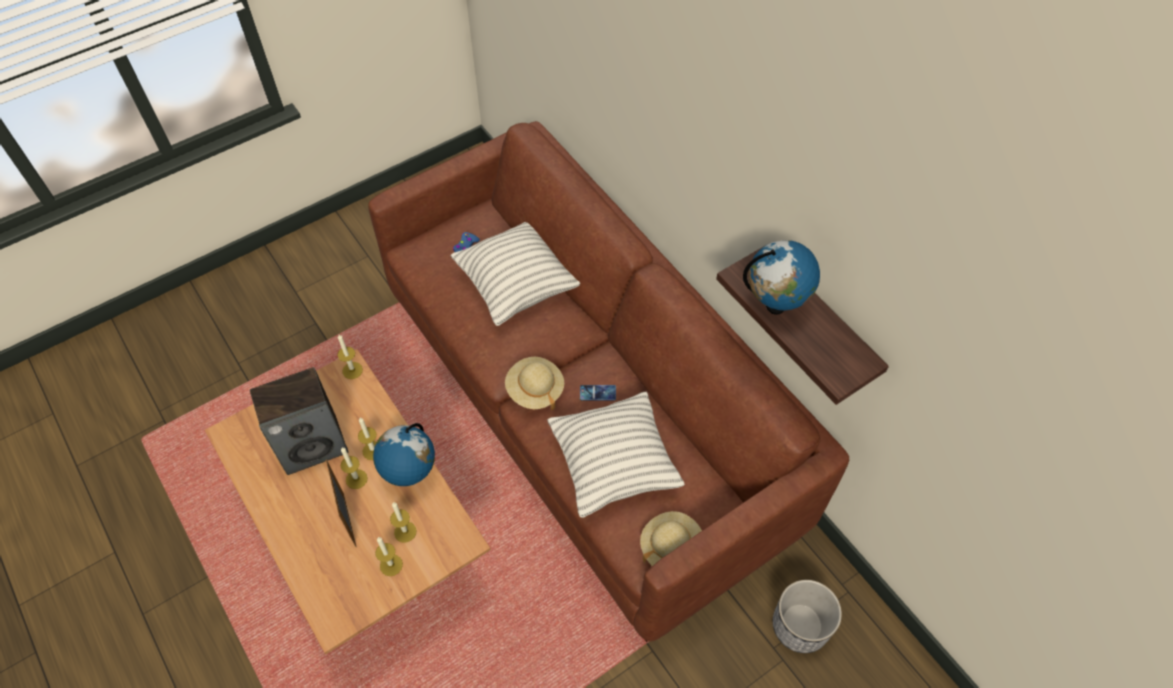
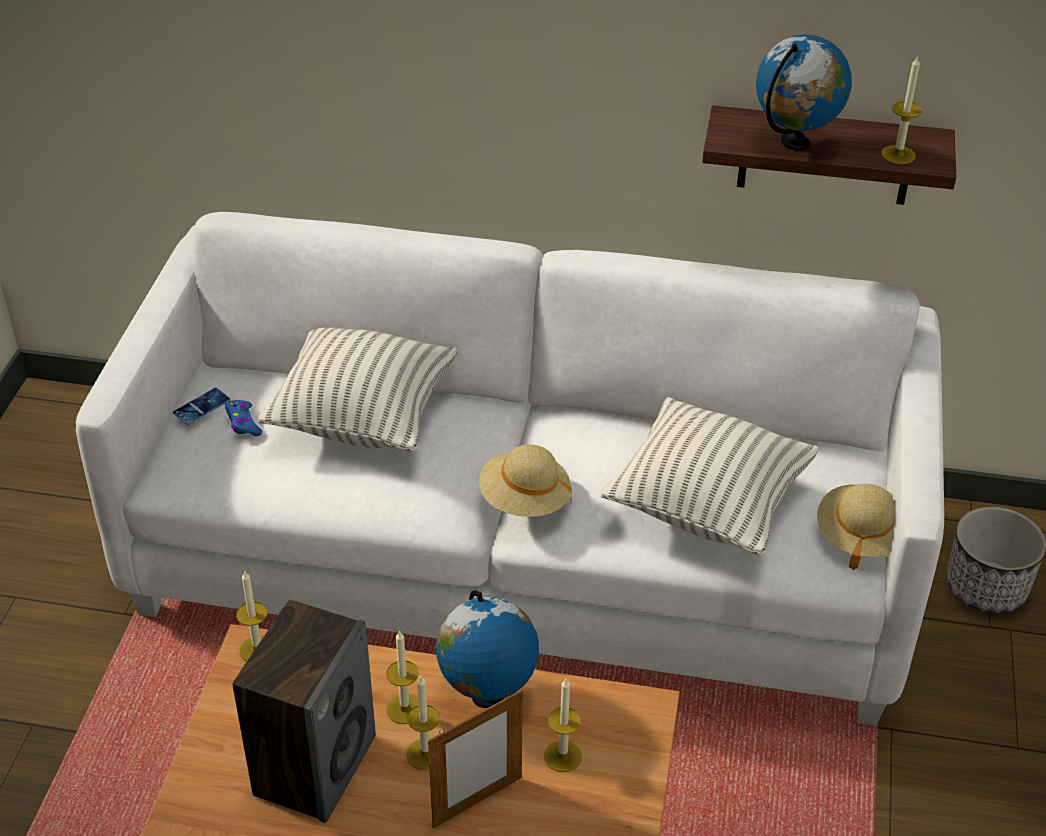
camera: 45 degrees left, 15 degrees down
picture frame [326,459,356,547] -> picture frame turned 60 degrees counterclockwise [428,690,523,828]
brown sofa [368,121,849,642] -> white sofa [76,212,944,726]
candle [375,537,403,576] -> candle moved to [881,55,922,164]
phone [580,385,616,400] -> phone moved to [173,388,230,425]

